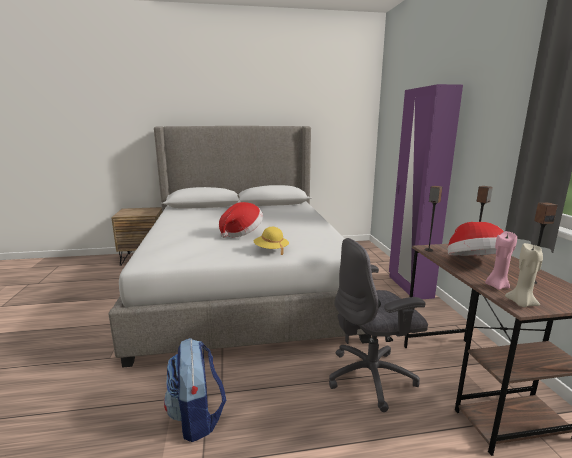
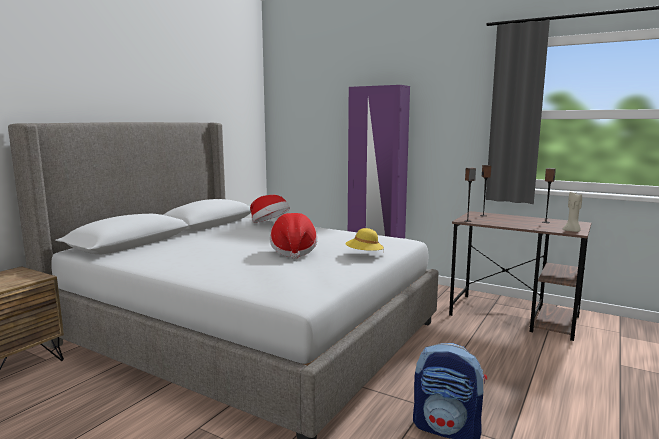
camera: 50 degrees left, 5 degrees down
grey office chair [329,238,428,412] -> none
hat [448,222,504,256] -> hat moved to [250,195,290,223]
pink candle [485,231,517,290] -> none

